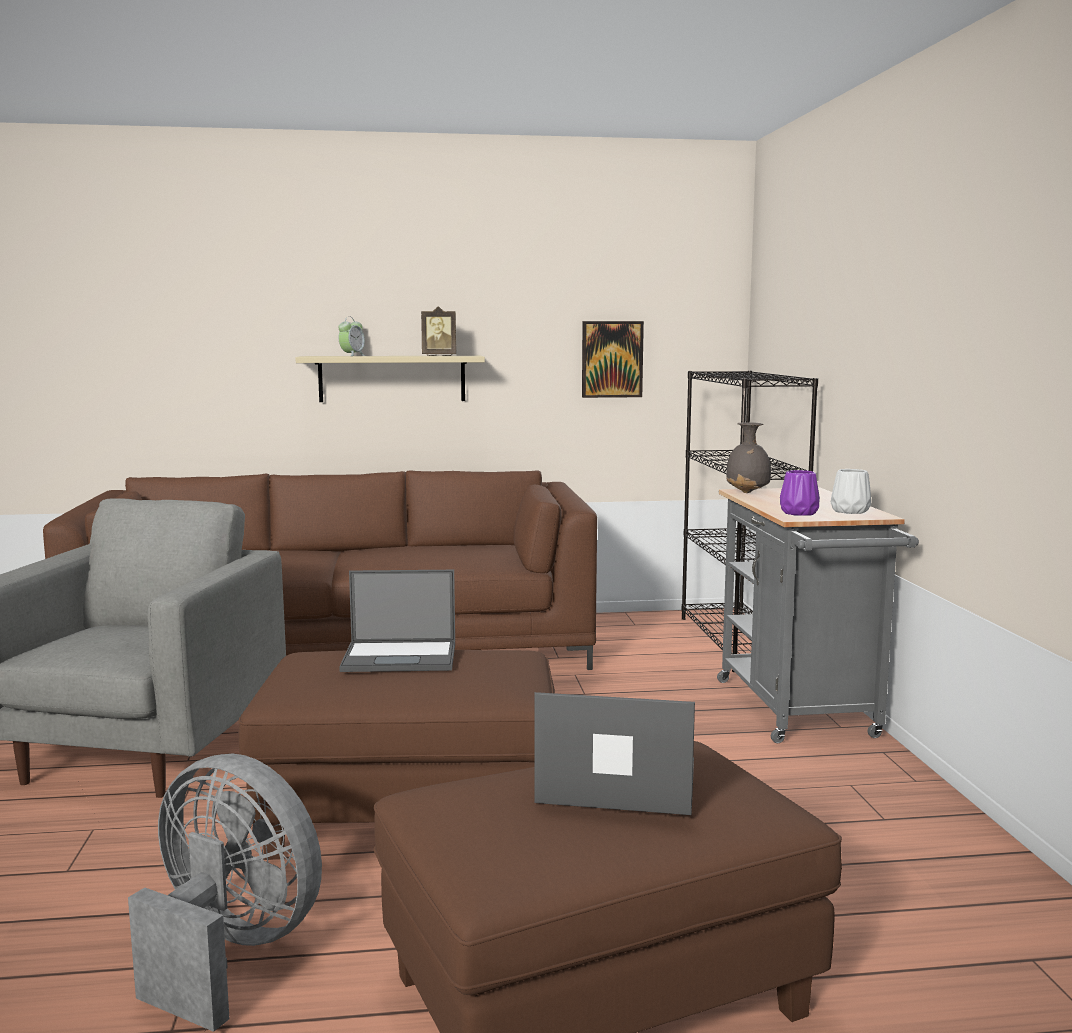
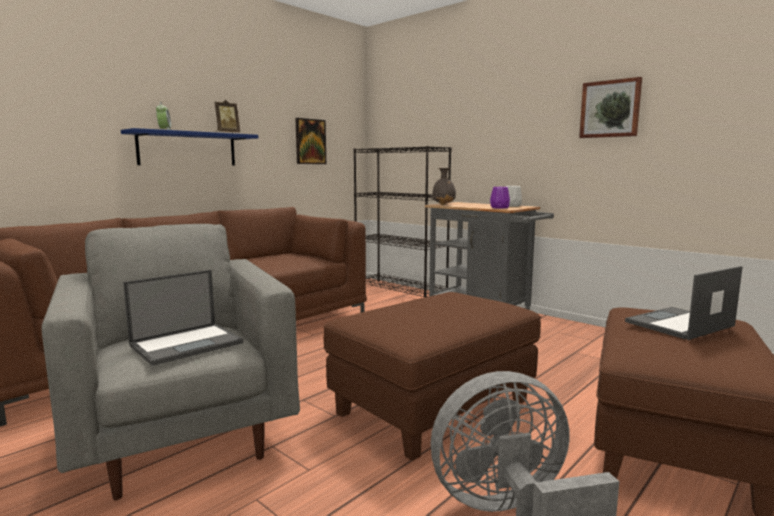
camera: 40 degrees left, 0 degrees up
beige shelf [296,356,485,402] -> blue shelf [121,128,258,165]
laptop [339,570,455,672] -> laptop moved to [123,270,243,366]
none -> picture [579,77,642,138]

